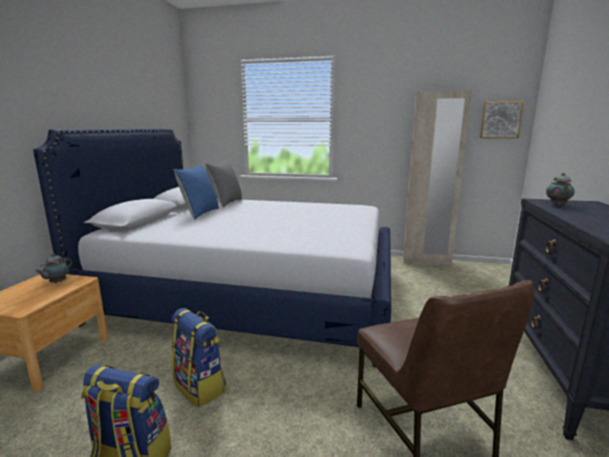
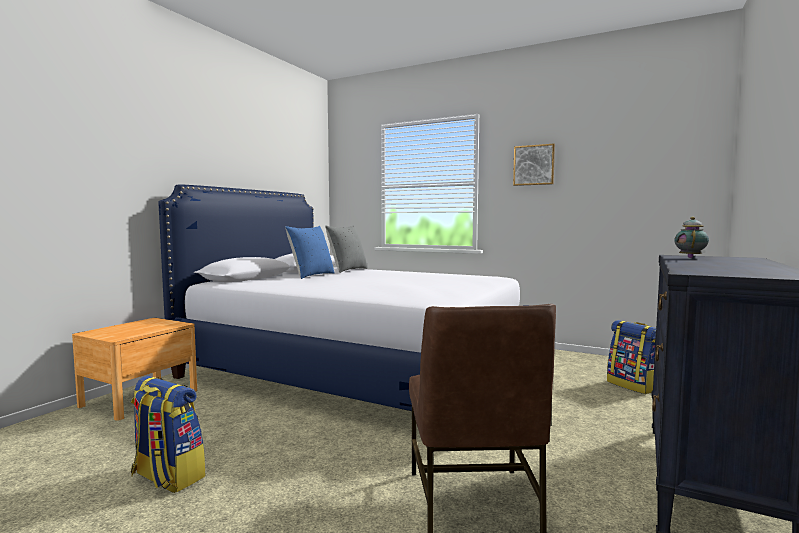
camera: 15 degrees right, 10 degrees down
teapot [35,253,72,283] -> none
backpack [171,308,226,407] -> backpack moved to [607,320,656,394]
beige wardrobe [403,90,472,267] -> none
picture [480,101,524,138] -> picture moved to [513,144,555,186]

